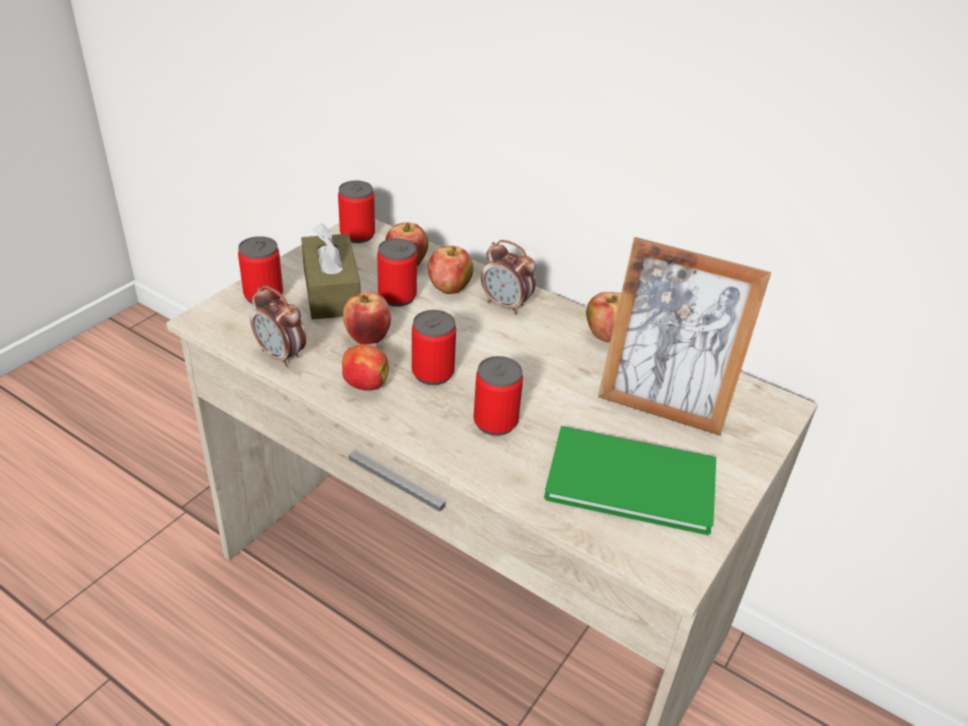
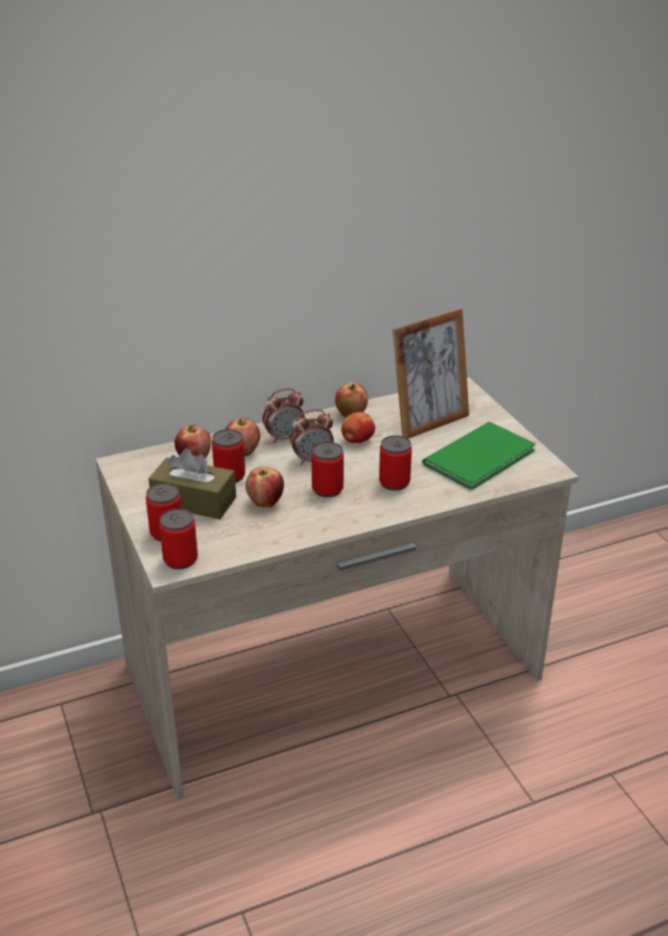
camera: 55 degrees left, 5 degrees down
alarm clock [250,285,306,367] -> alarm clock moved to [290,409,334,465]
can [338,181,375,243] -> can moved to [159,508,198,569]
apple [342,344,389,391] -> apple moved to [341,412,375,443]

